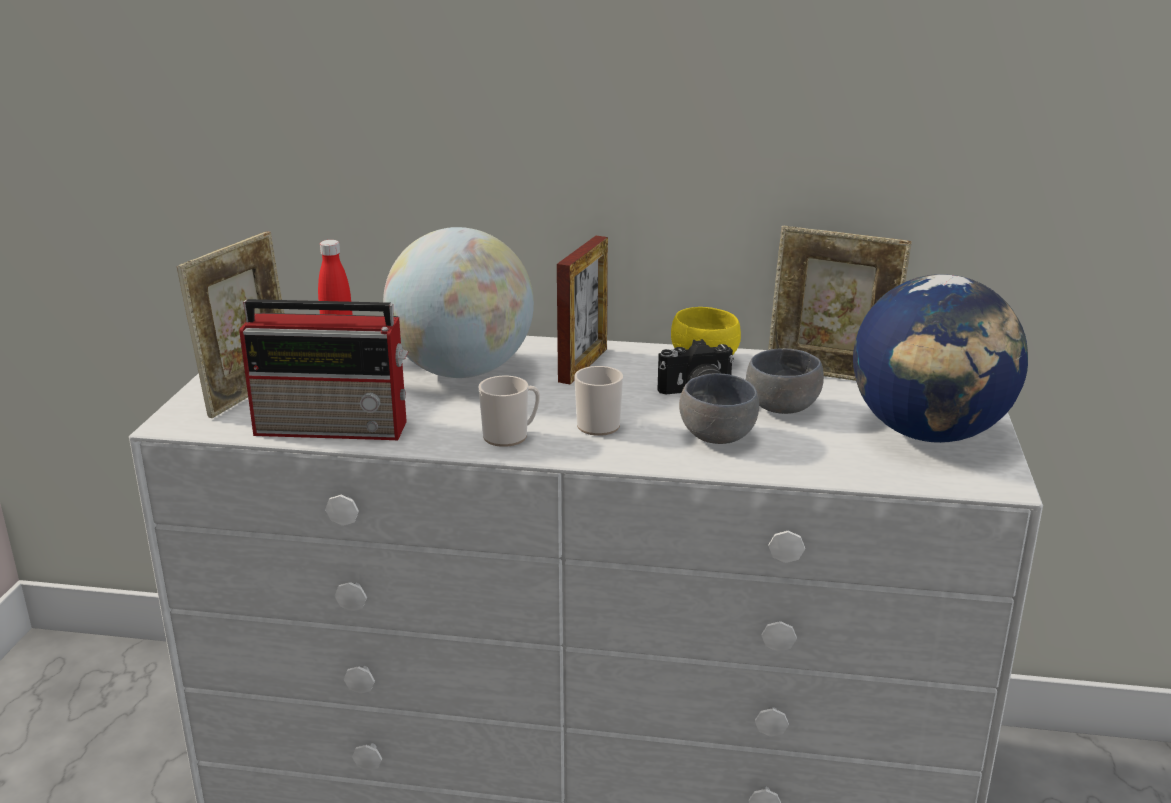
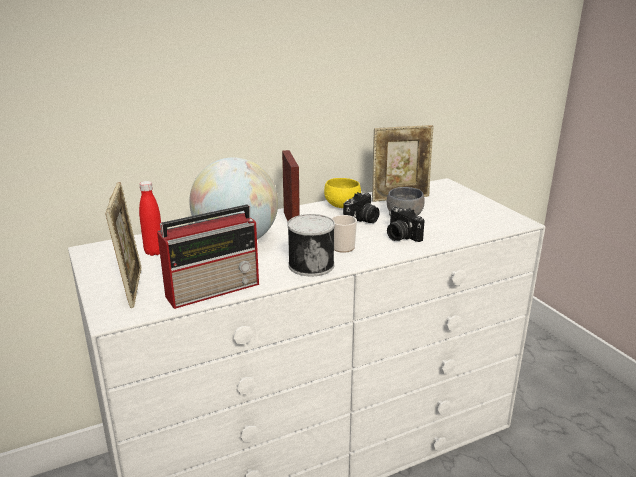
camera: 35 degrees left, 0 degrees up
mug [479,376,540,447] -> can [287,214,335,276]
grey bowl [679,373,759,444] -> camera [387,207,425,242]
globe [853,274,1028,443] -> none

